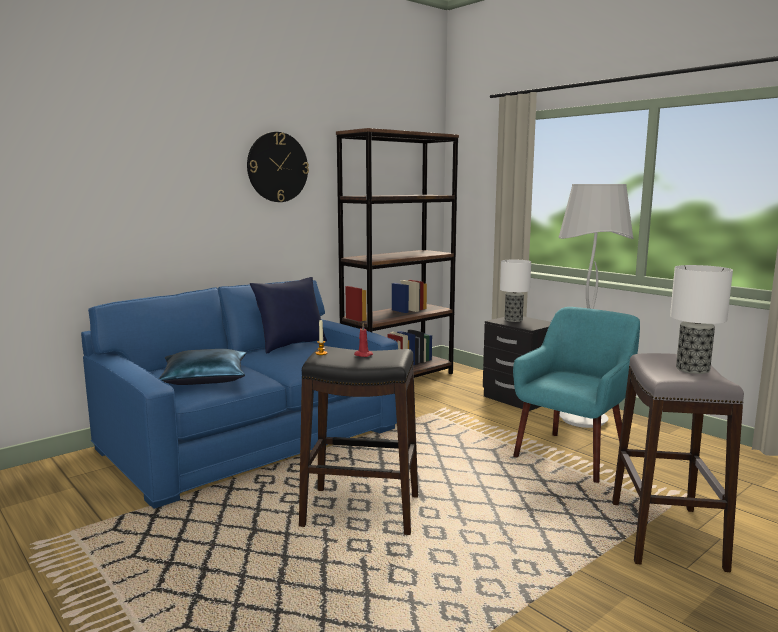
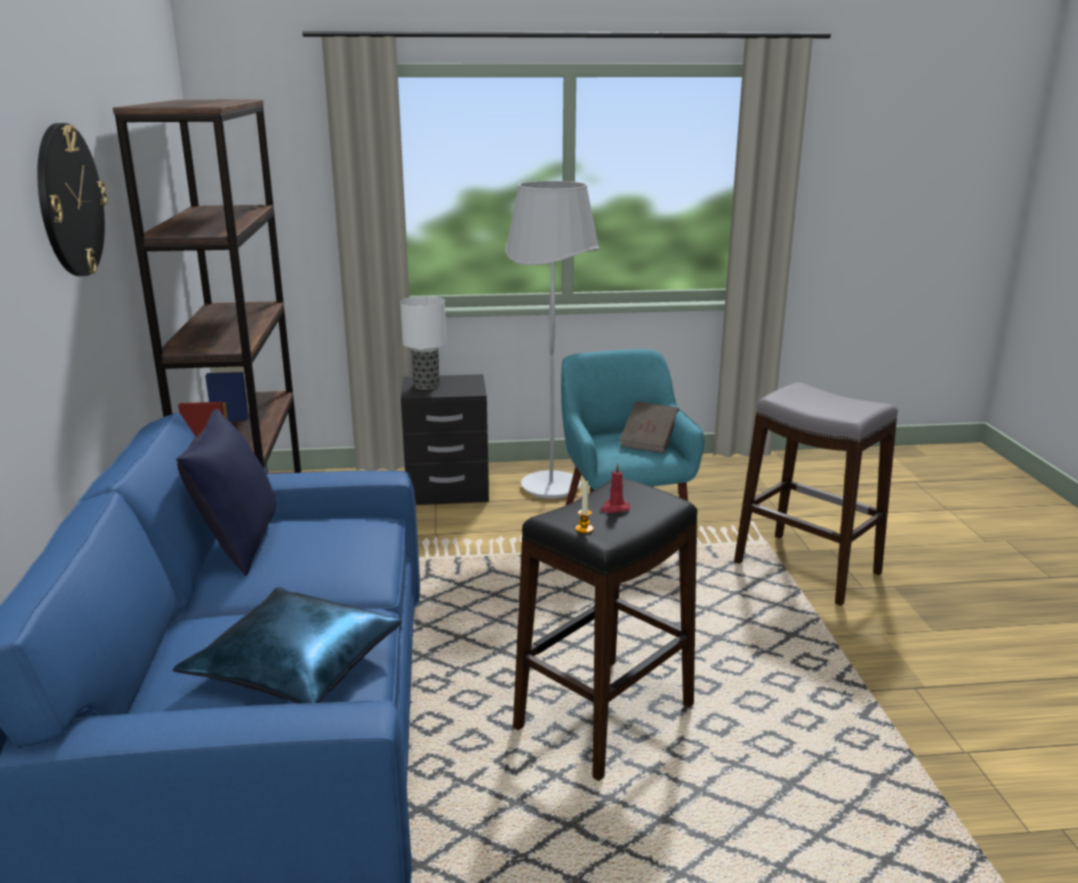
camera: 55 degrees left, 10 degrees up
table lamp [670,265,733,374] -> none
none -> brown book [620,401,679,453]

